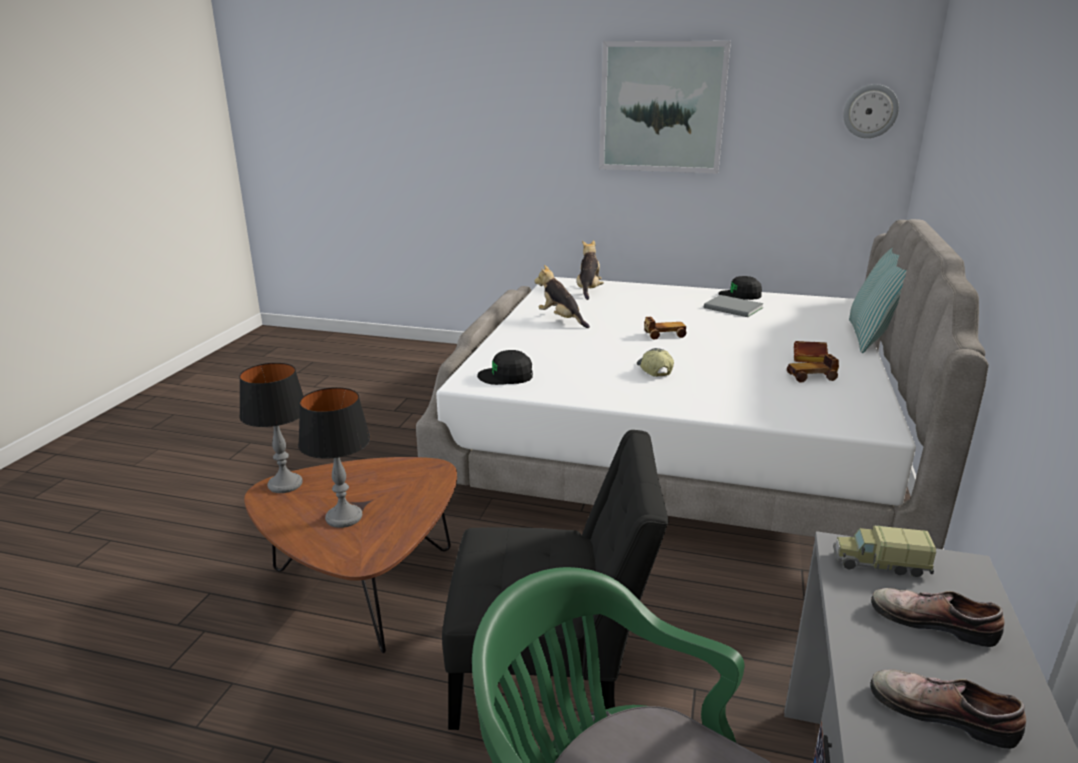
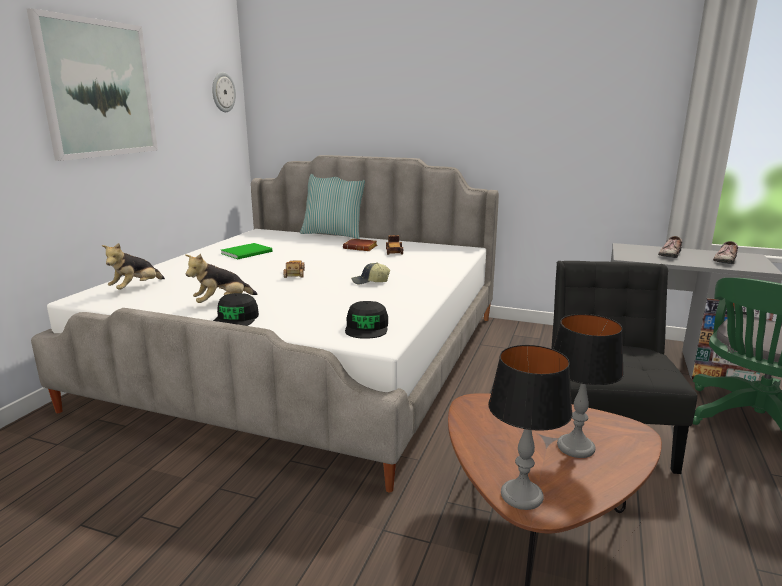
camera: 85 degrees left, 5 degrees down
plush toy [577,240,604,300] -> plush toy turned 75 degrees counterclockwise [102,243,165,290]
grey book [704,295,764,317] -> green book [221,243,272,259]
black cap [719,276,762,300] -> black cap moved to [213,293,259,326]
toy truck [833,525,936,577] -> none

